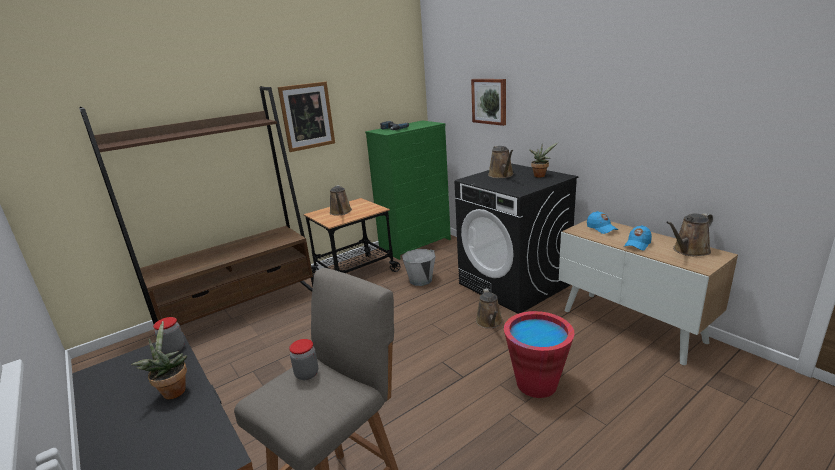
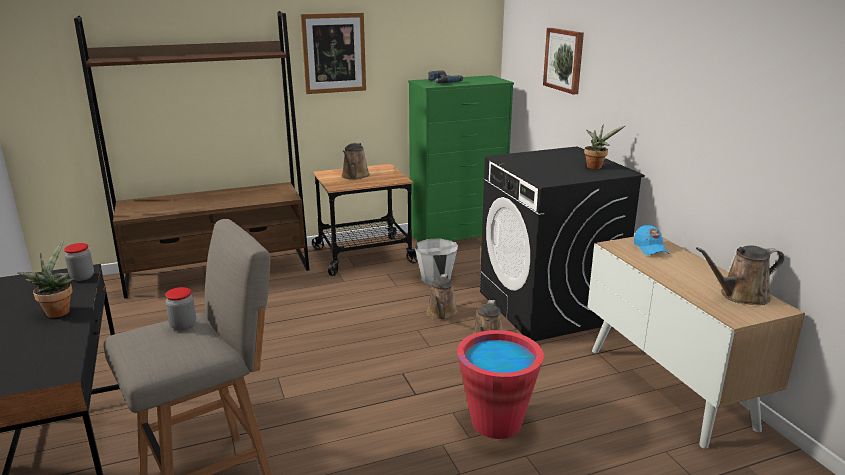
camera: 15 degrees right, 0 degrees up
brown watering can [488,146,514,178] -> brown watering can moved to [426,274,458,320]
blue cap [624,225,652,251] -> none

